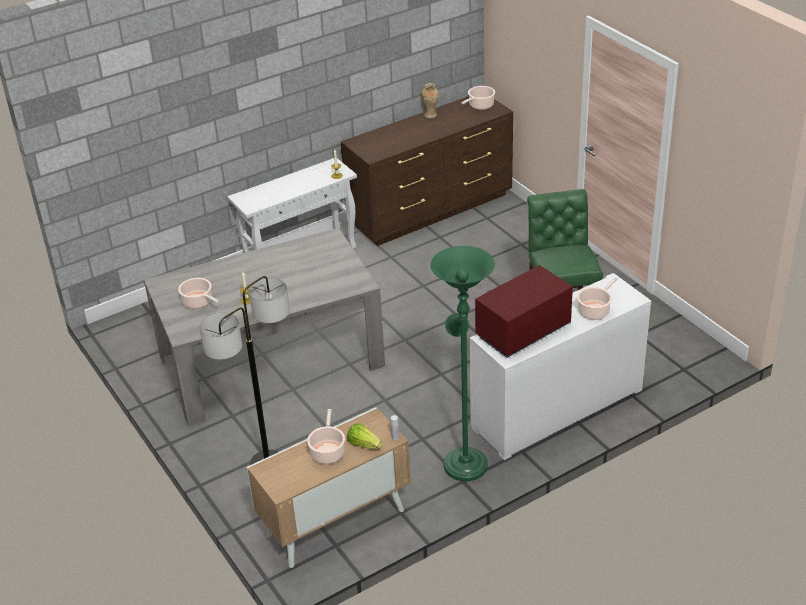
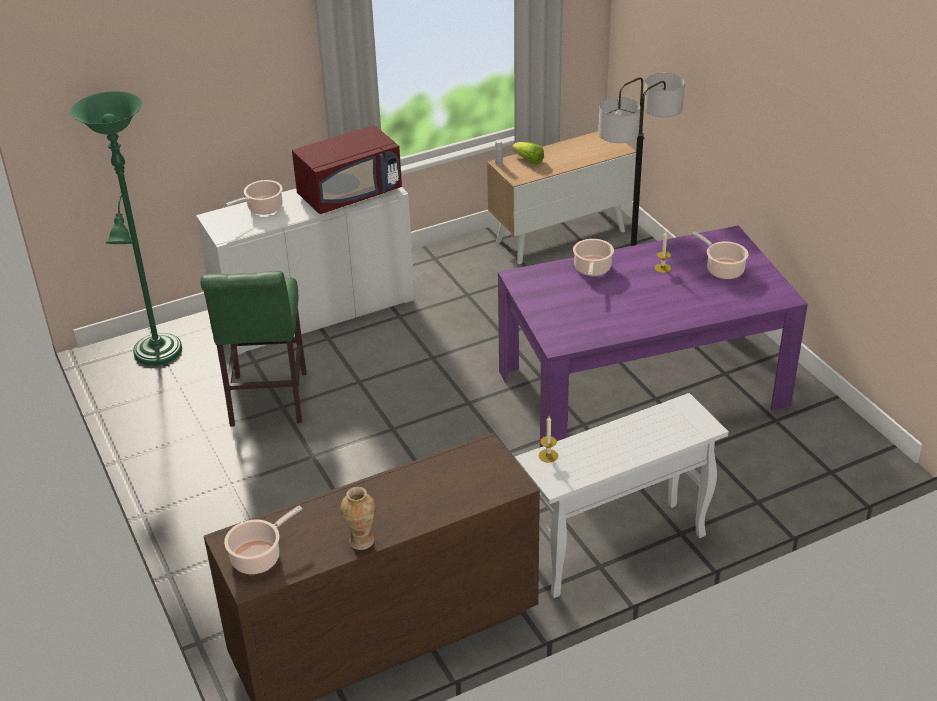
camera: 175 degrees left, 0 degrees up
grey dining table [144,228,385,426] -> purple dining table [498,225,808,447]
cooking pot [307,409,345,464] -> cooking pot moved to [573,239,614,276]
green floor lamp [430,246,495,481] -> green floor lamp moved to [71,91,182,366]

